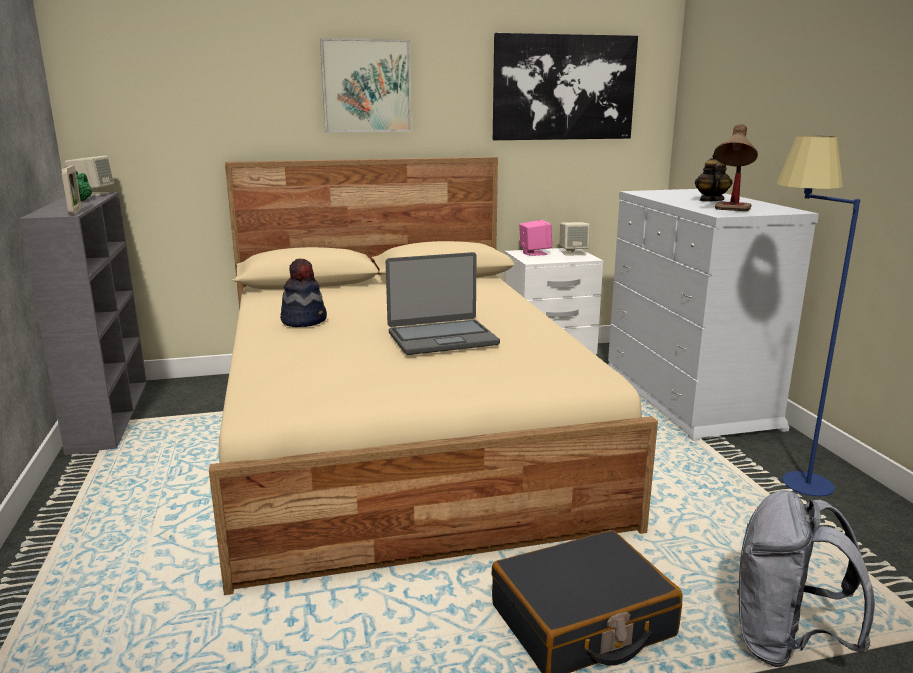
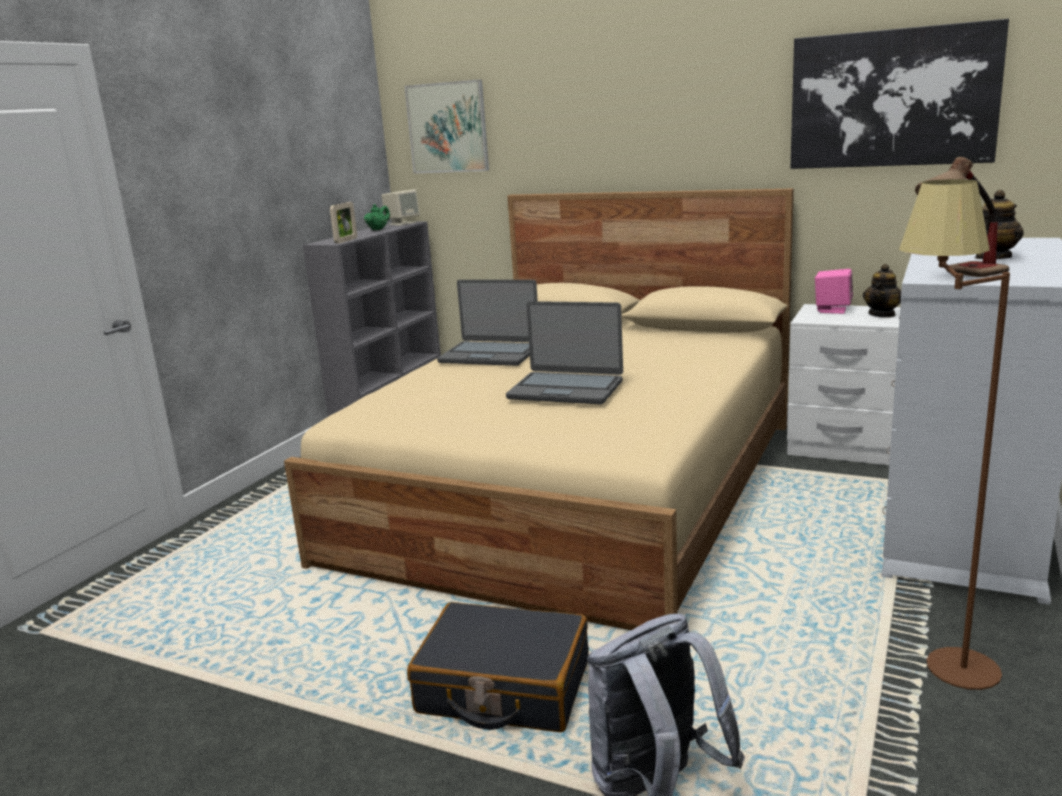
camera: 40 degrees right, 0 degrees up
hat [280,258,327,327] -> laptop [437,280,538,366]
picture [320,38,412,132] -> picture moved to [404,79,489,174]
beige speaker [560,222,590,256] -> teapot [863,264,901,318]
blue floor lamp [776,135,860,497] -> brown floor lamp [899,179,1010,690]

